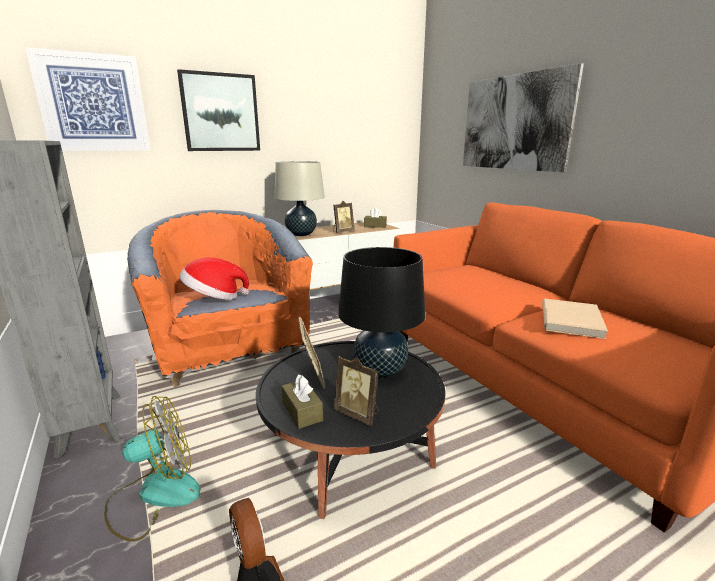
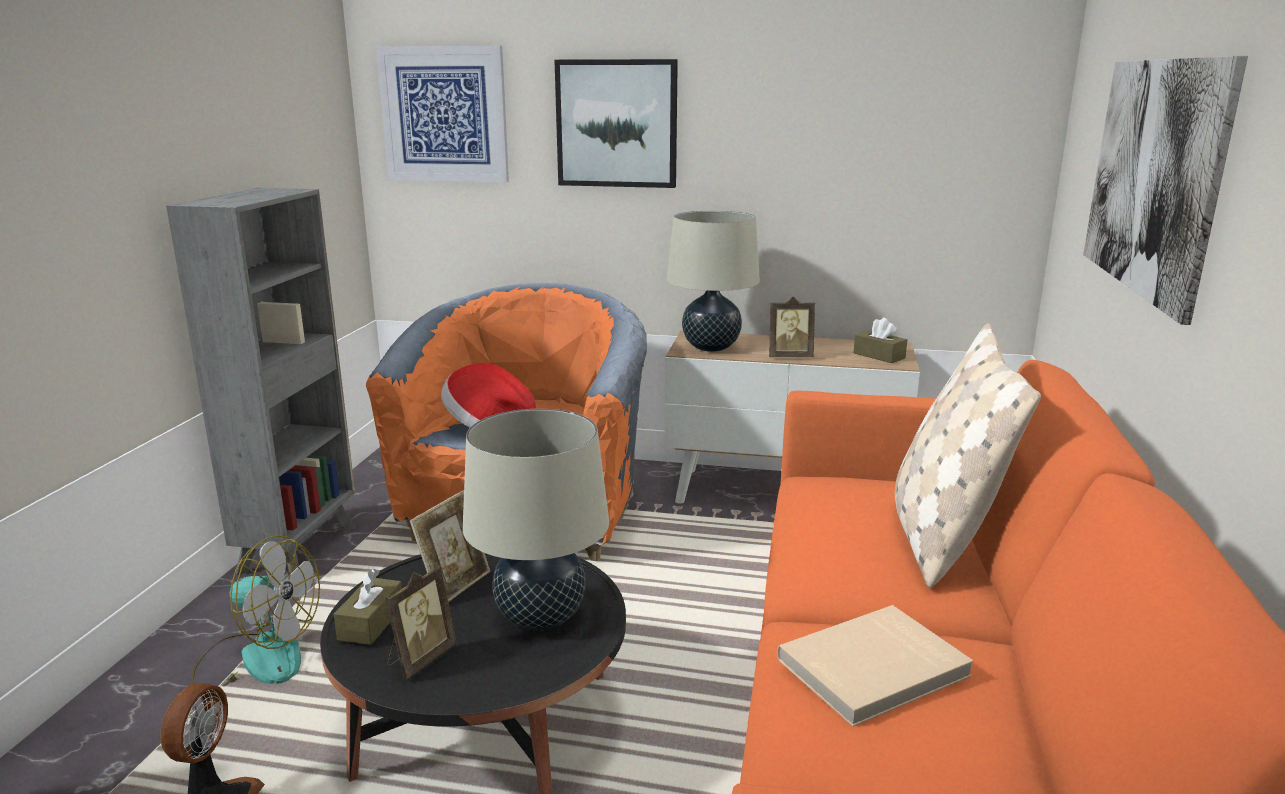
camera: 40 degrees right, 0 degrees up
picture frame [334,356,379,426] -> picture frame turned 135 degrees counterclockwise [385,565,457,679]
black table lamp [338,247,425,378] -> beige table lamp [463,409,609,630]
none -> beige pillow [895,323,1041,588]

